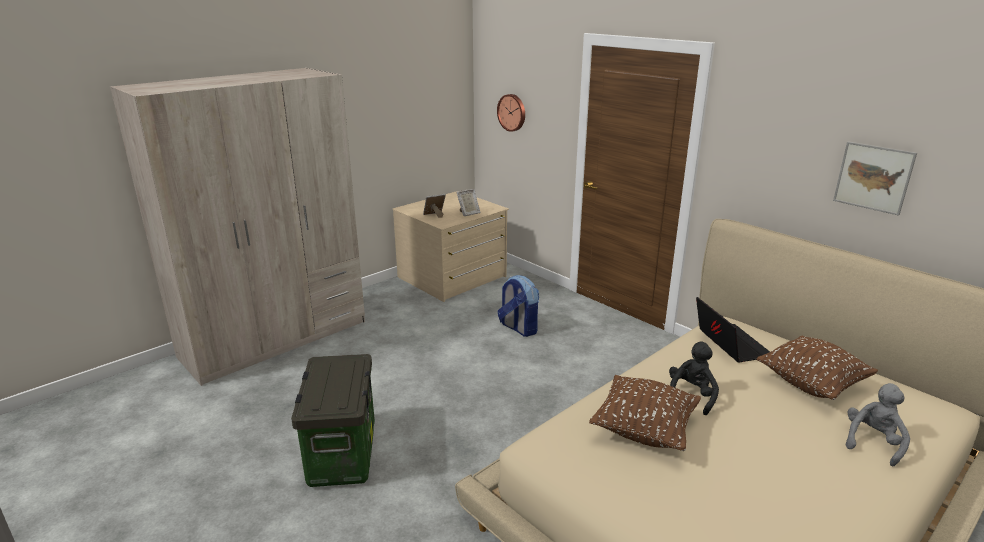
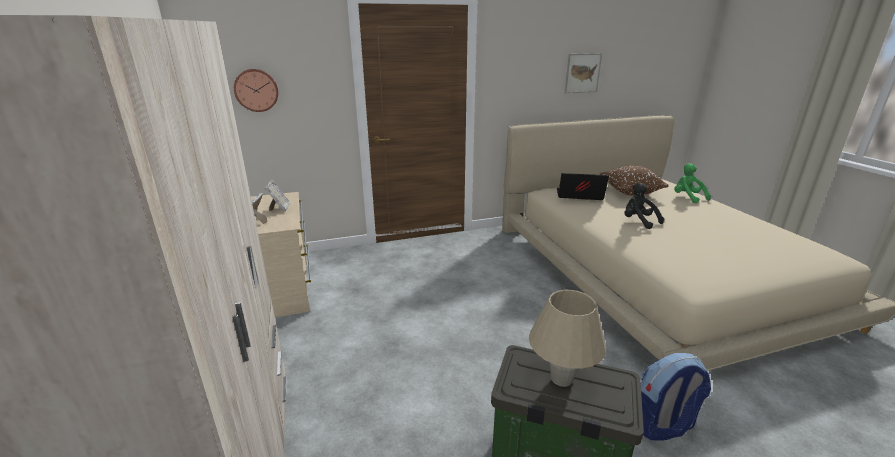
camera: 65 degrees left, 0 degrees up
backpack [497,275,539,337] -> backpack moved to [641,353,711,441]
brown pillow [589,375,701,451] -> none
grey plush toy [845,383,910,466] -> green plush toy [674,163,711,203]
none -> beige table lamp [529,290,606,387]

